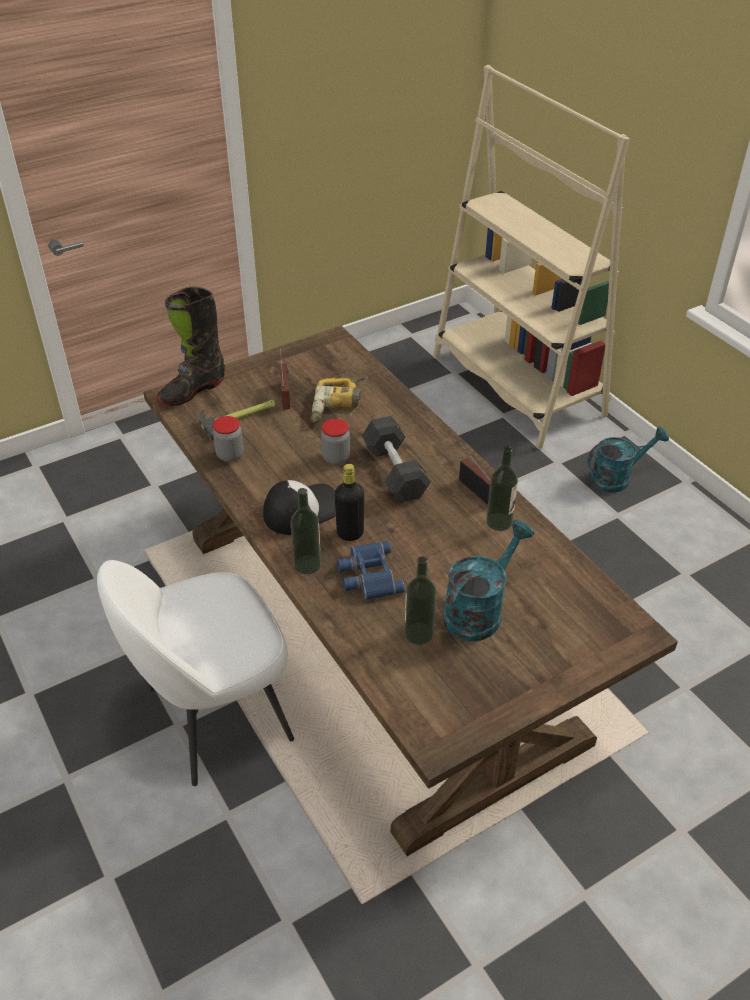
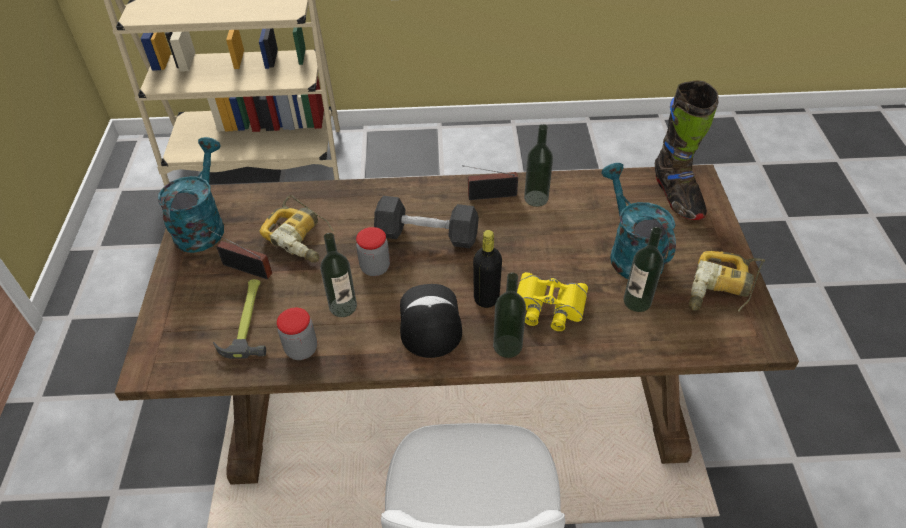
camera: 60 degrees left, 5 degrees up
black boot [156,286,225,406] -> black boot moved to [655,81,719,220]
blue binoculars [337,541,405,600] -> yellow binoculars [517,272,588,331]
turquoise watering can [588,427,669,492] -> turquoise watering can moved to [158,137,224,253]
none -> bottle [320,233,357,317]
none -> power drill [689,251,765,312]

